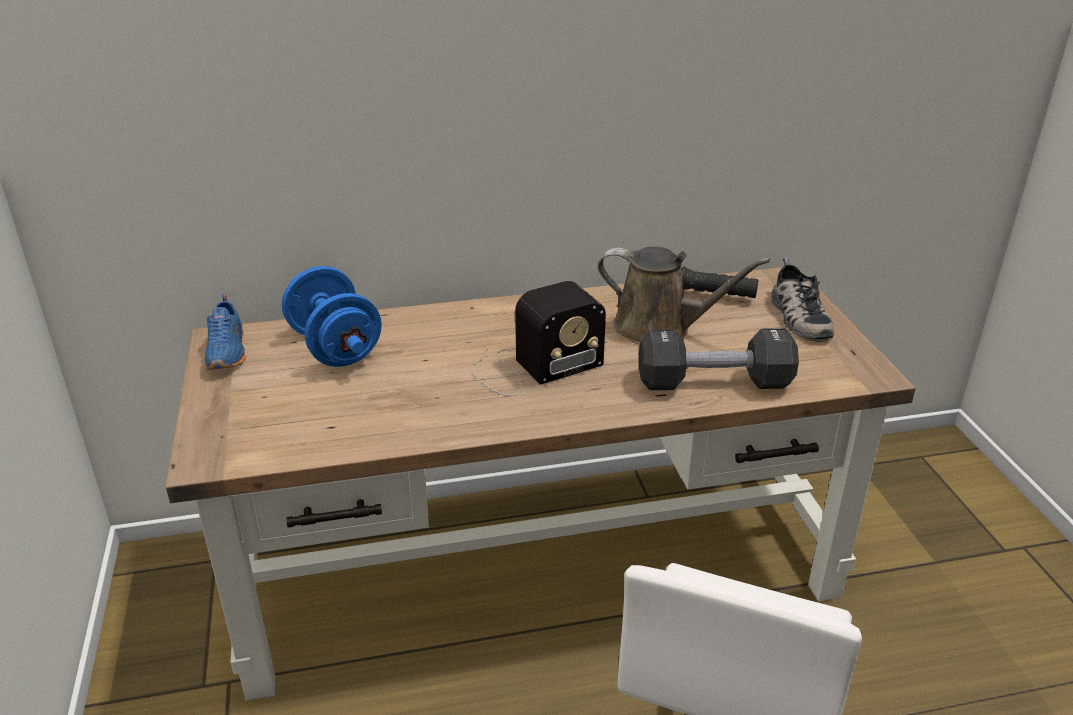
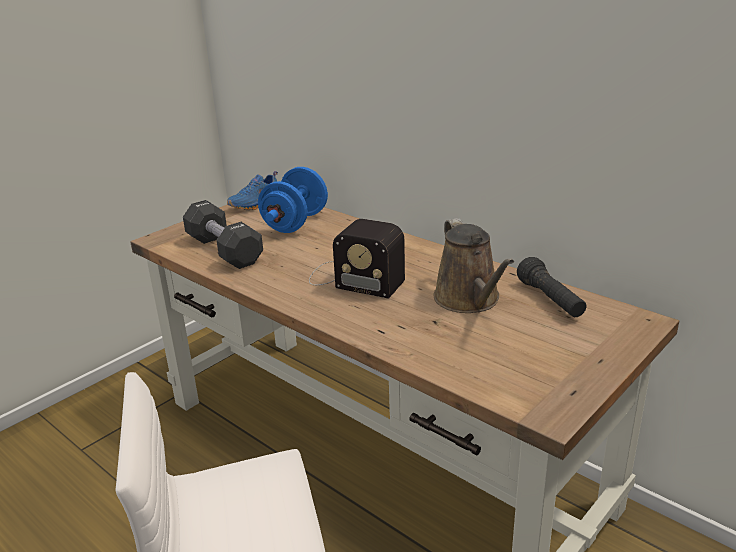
camera: 55 degrees right, 5 degrees down
black dumbbell [639,328,799,390] -> black dumbbell moved to [183,200,263,269]
shoe [771,258,834,342] -> none

